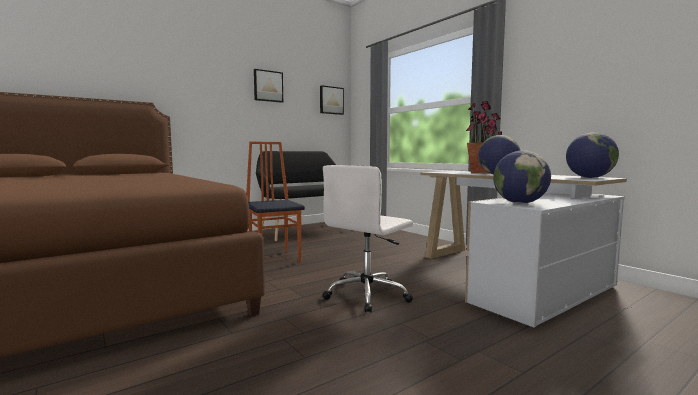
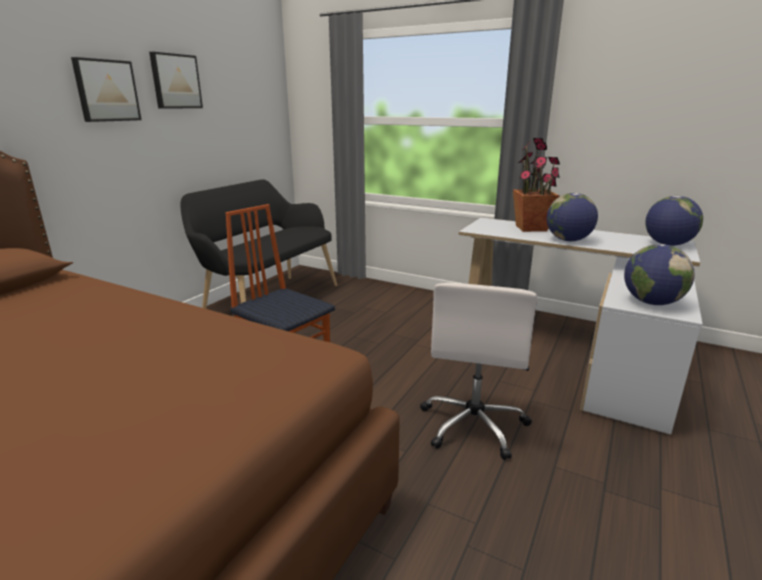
camera: 25 degrees left, 15 degrees up
picture [320,85,344,115] -> picture moved to [71,57,141,122]

